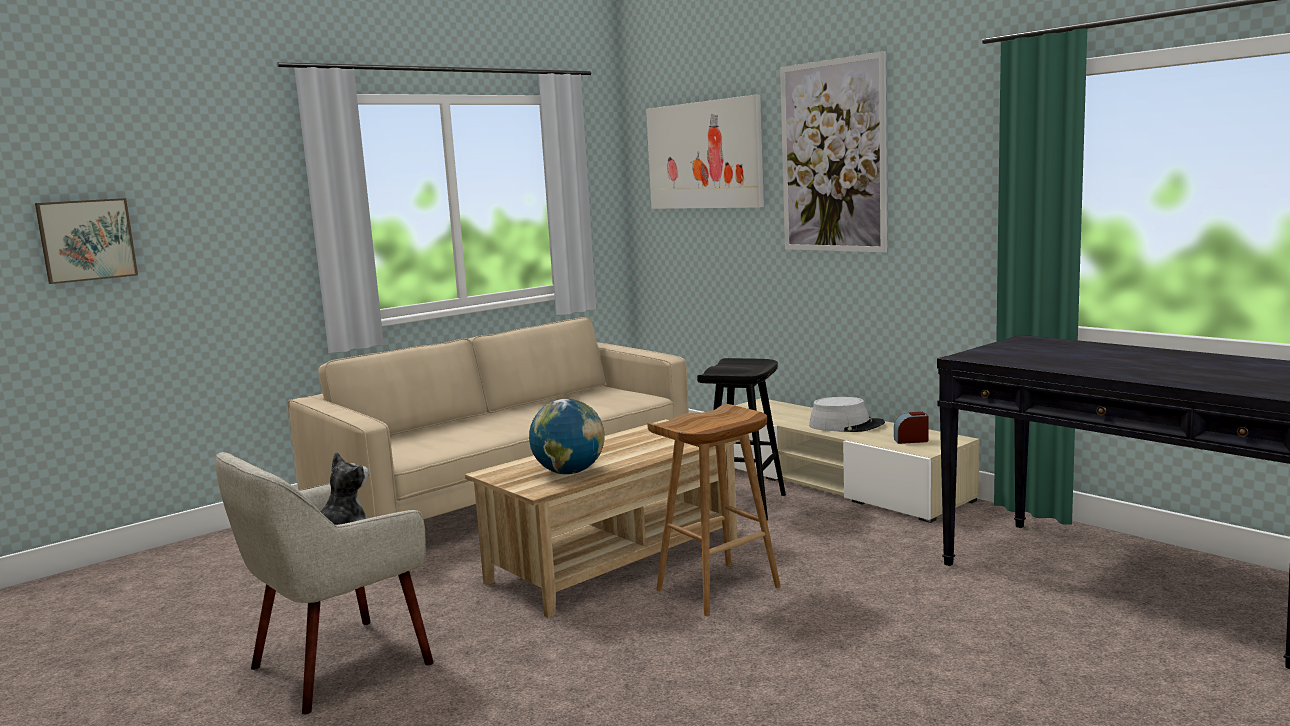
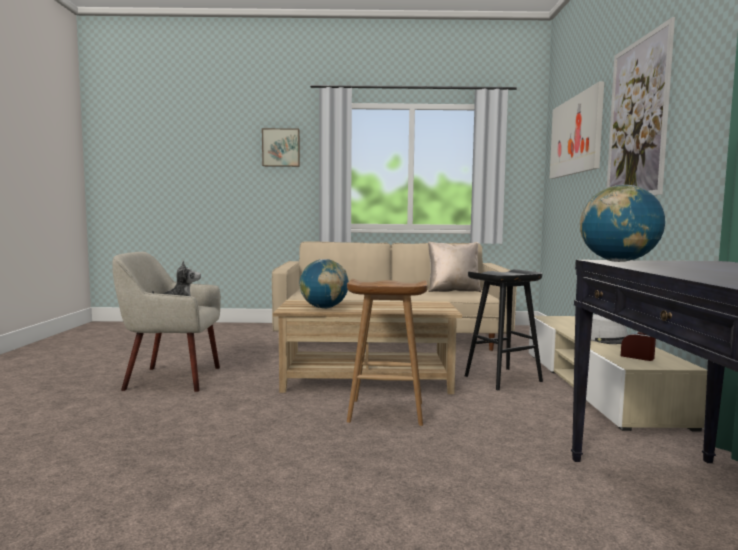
camera: 40 degrees right, 5 degrees down
picture [35,198,138,284] -> picture moved to [262,128,300,167]
none -> beige pillow [428,241,481,292]
none -> globe [580,185,665,262]

